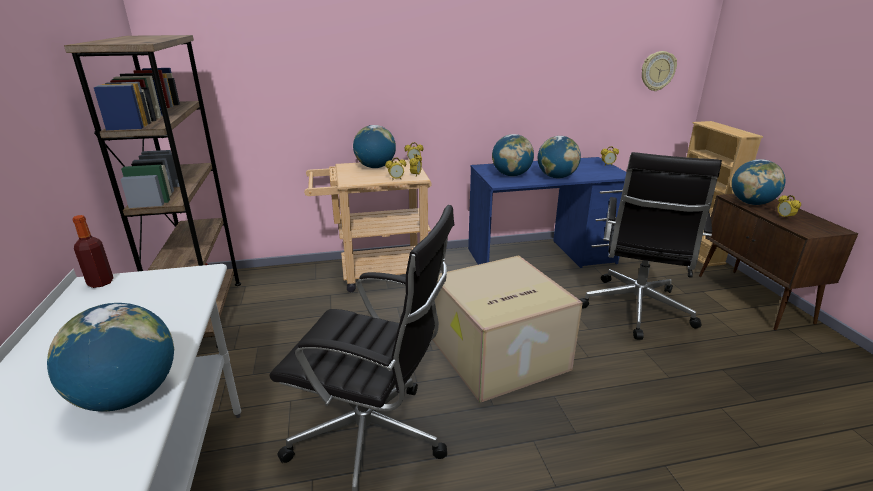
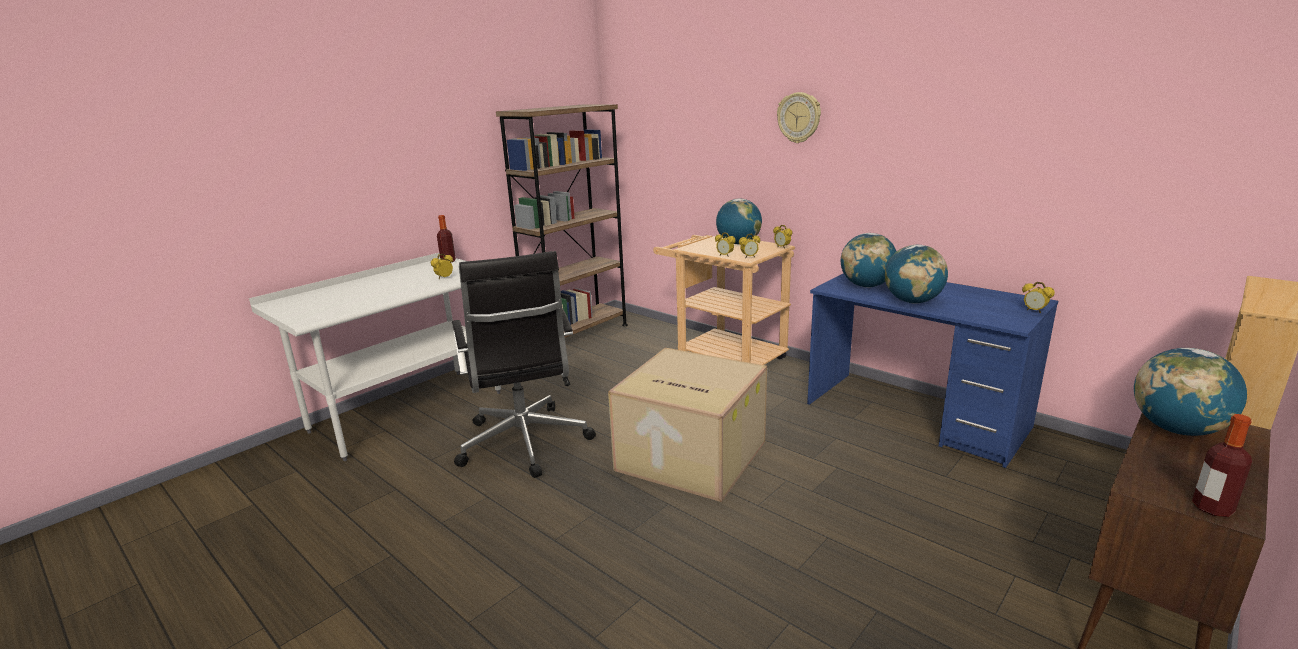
camera: 55 degrees right, 5 degrees down
globe [47,303,174,412] -> none
black office chair [579,152,722,340] -> none
wall clock [642,51,677,91] -> wall clock moved to [777,92,821,143]
alarm clock [777,195,801,220] -> alarm clock moved to [431,254,453,279]
none -> bottle [1192,414,1252,517]

